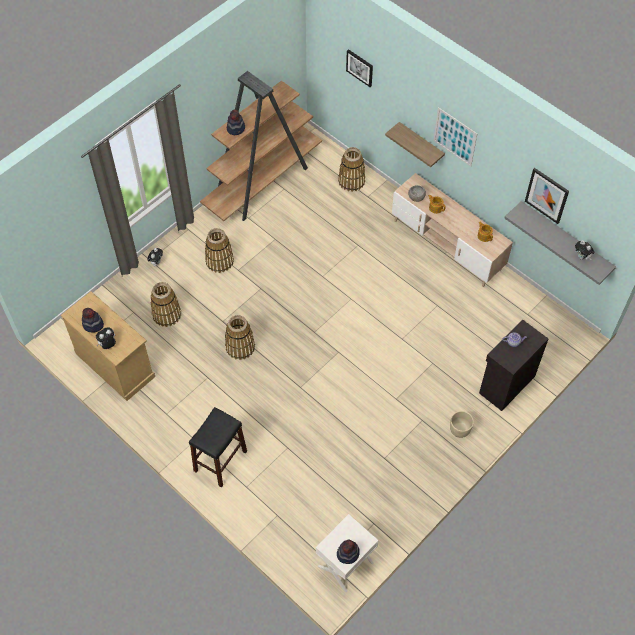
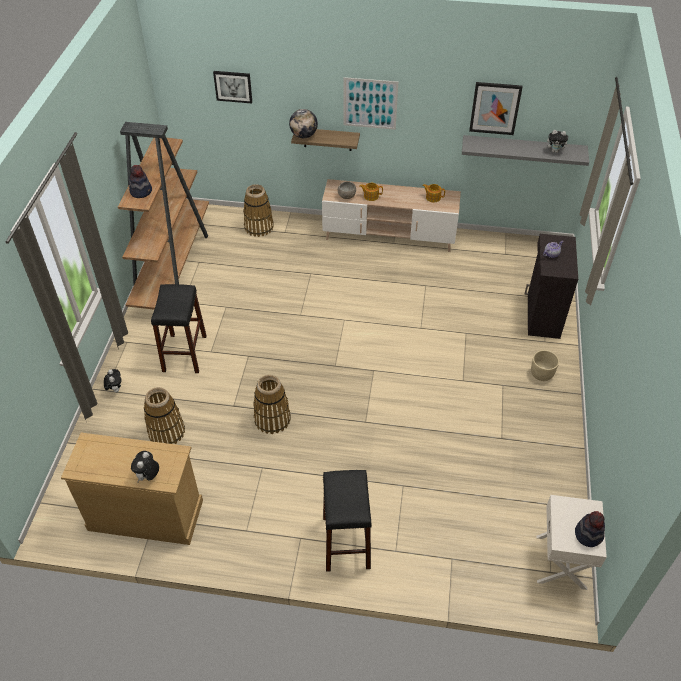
camera: 35 degrees left, 10 degrees down
hat [82,308,104,333] -> none
basket [205,228,234,273] -> black stool [151,284,207,373]
none -> globe [289,109,318,138]

